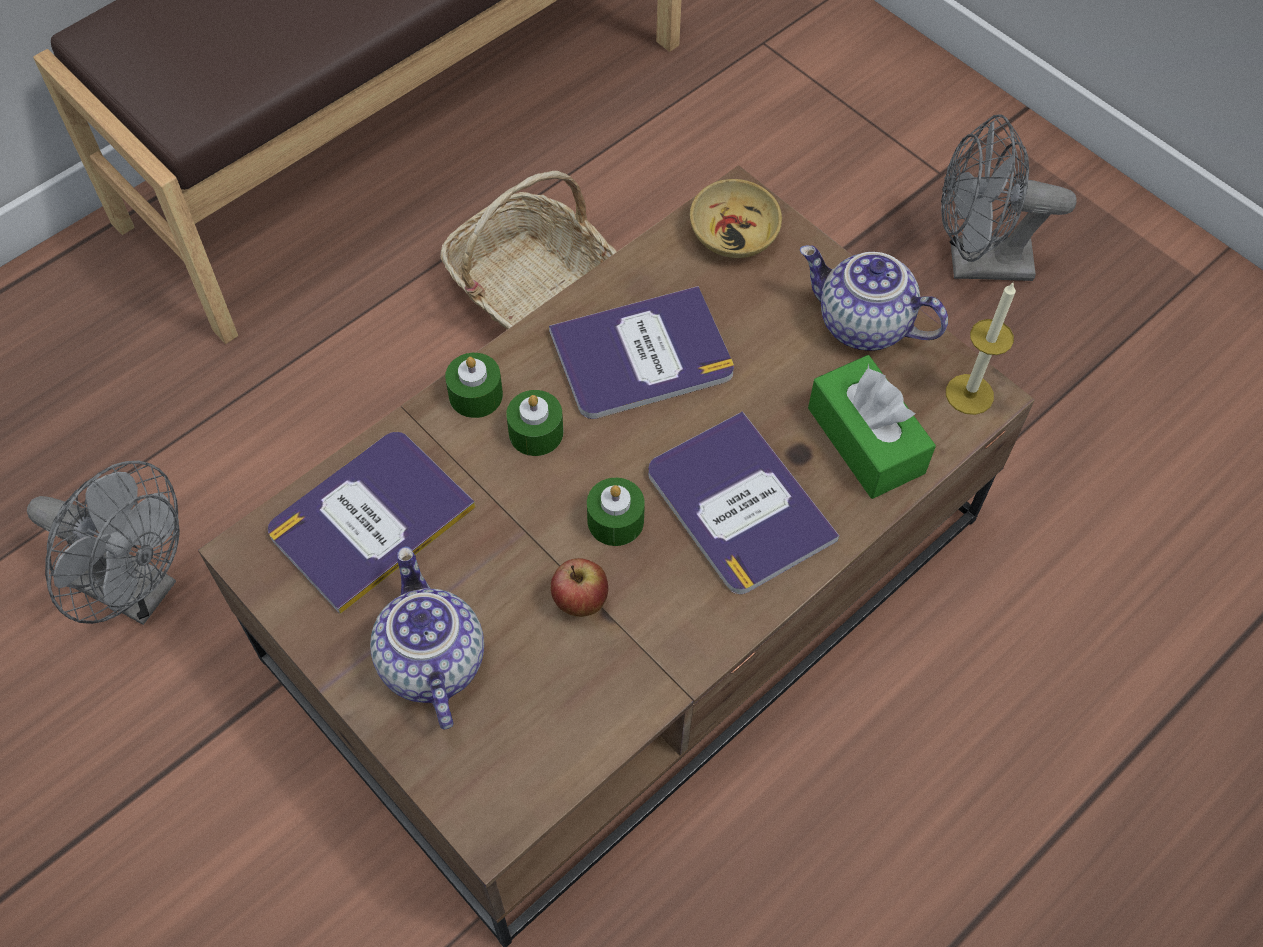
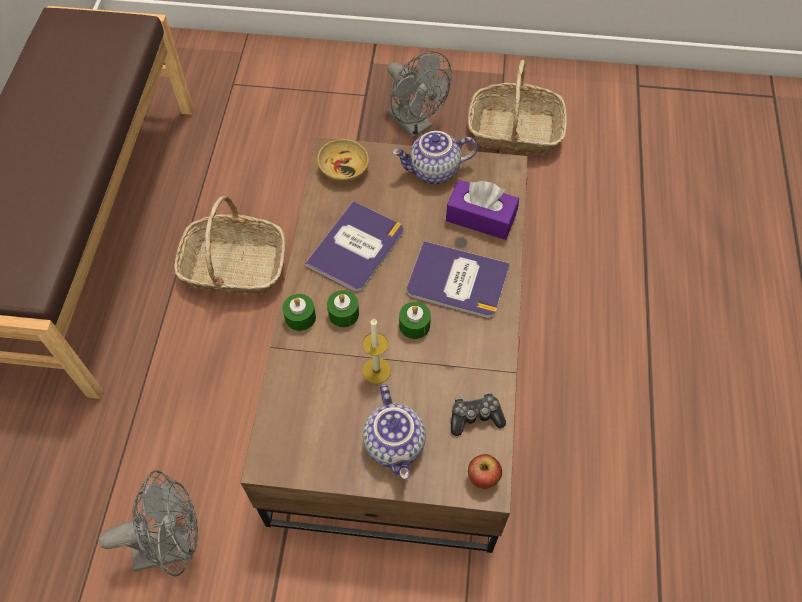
camera: 40 degrees left, 0 degrees up
book [268,432,476,614] -> none
teapot [370,547,484,730] -> teapot turned 135 degrees counterclockwise [363,384,426,479]
apple [551,558,608,617] -> apple moved to [468,454,502,489]
green tissue box [808,355,936,499] -> purple tissue box [446,180,519,240]
grey fan [941,114,1077,281] -> grey fan turned 90 degrees counterclockwise [387,51,451,138]
candle [946,281,1016,415] -> candle moved to [362,318,391,384]
none -> game controller [451,393,506,436]
none -> basket [468,60,567,155]

